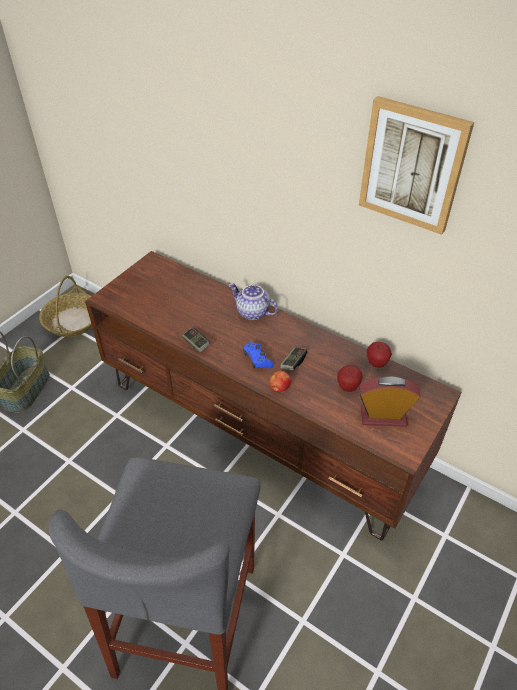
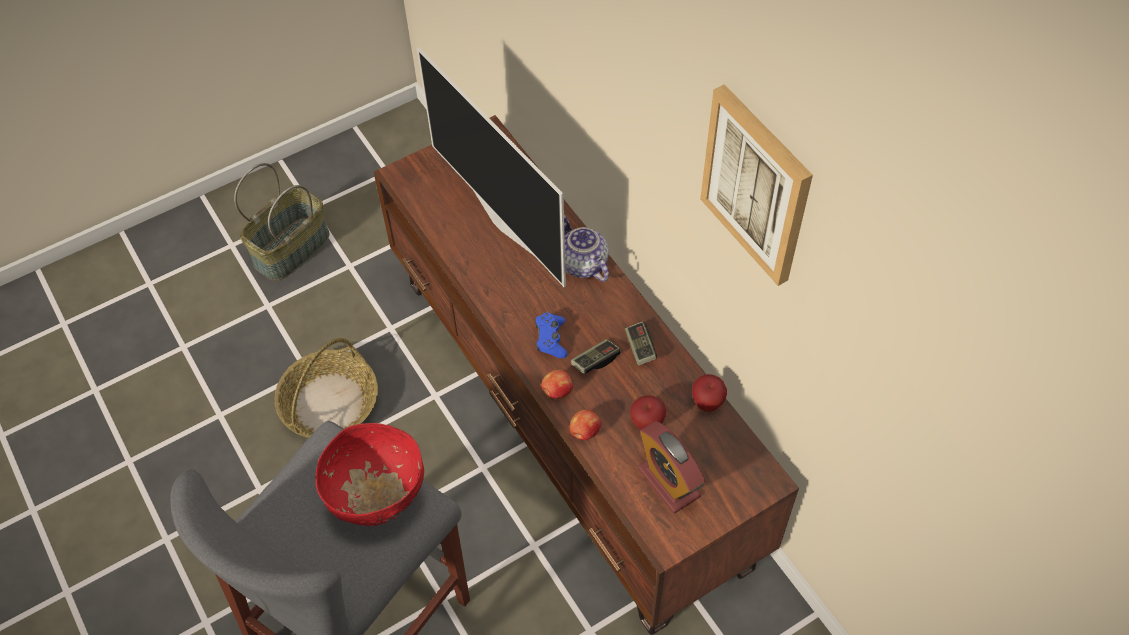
camera: 25 degrees right, 10 degrees up
basket [39,276,92,337] -> basket moved to [274,338,378,438]
game controller [182,327,210,353] -> game controller moved to [625,321,657,366]
alarm clock [359,376,421,427] -> alarm clock turned 150 degrees counterclockwise [638,421,705,513]
none -> red bowl [315,423,424,526]
none -> television [417,47,566,287]
none -> apple [569,409,601,440]

